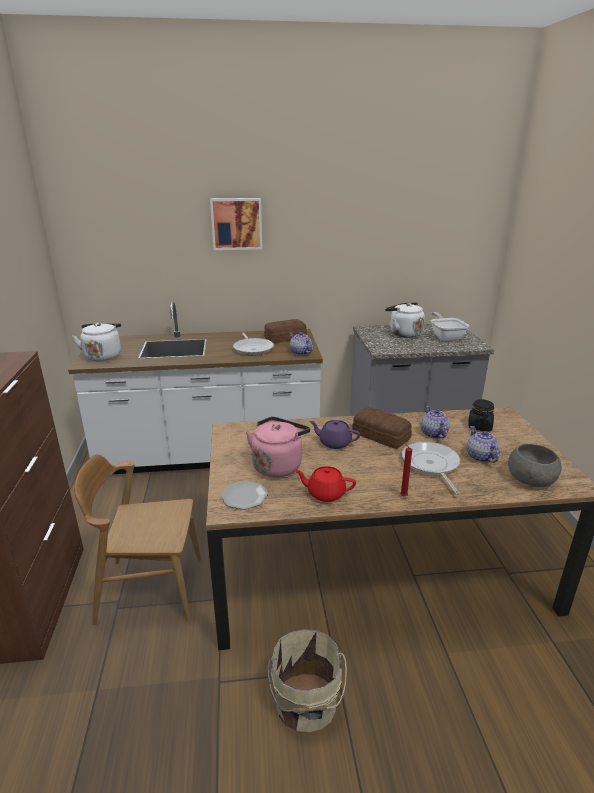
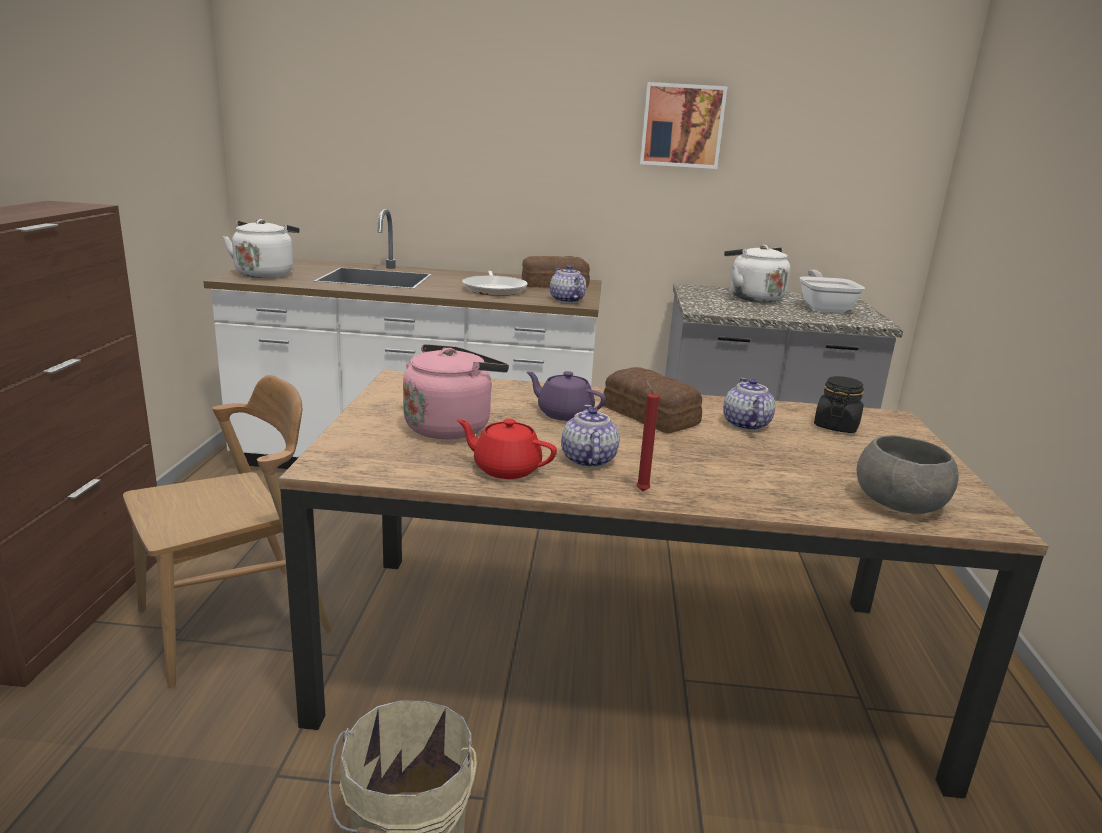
camera: 10 degrees right, 5 degrees down
brown chair [74,454,201,625] -> brown chair turned 135 degrees clockwise [123,375,332,688]
picture [210,198,262,250] -> picture moved to [640,82,728,169]
plate [221,481,268,510] -> none
frying pan [402,442,460,495] -> none
teapot [467,426,500,463] -> teapot moved to [561,405,620,468]

